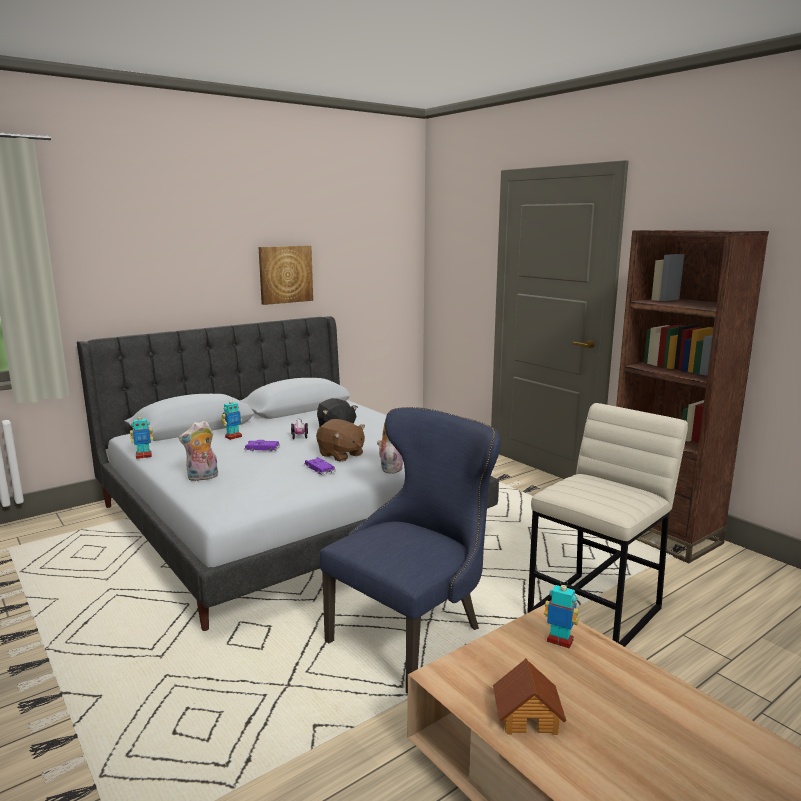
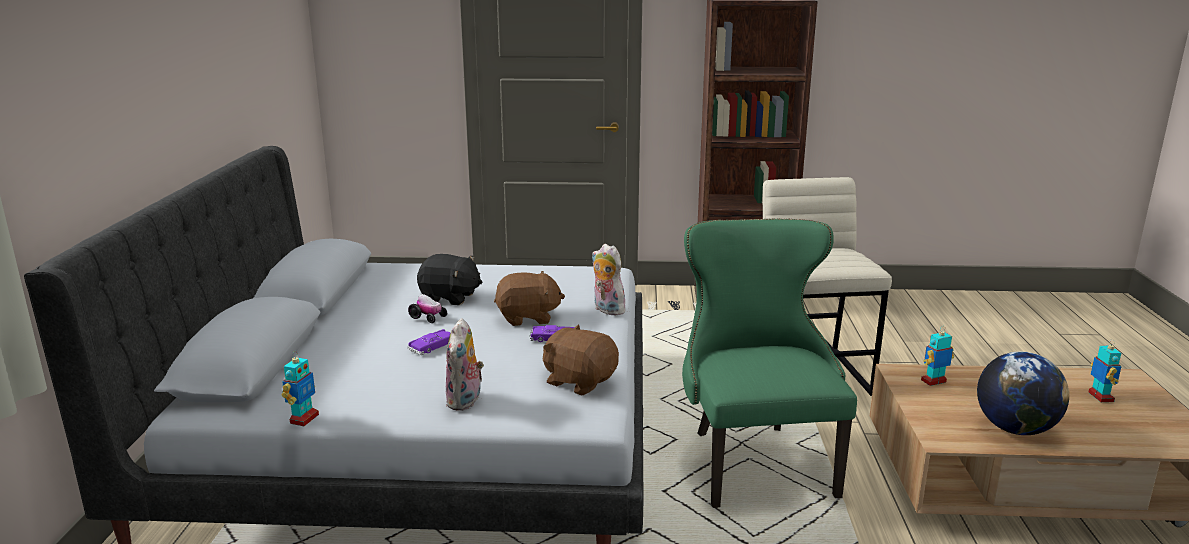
camera: 50 degrees left, 5 degrees up
toy robot [221,401,242,440] -> toy robot moved to [1088,339,1121,402]
picture [259,246,313,305] -> none
blue chair [320,407,500,694] -> green chair [682,219,857,508]
toy house [493,658,566,735] -> globe [977,352,1069,435]
none -> brown plush toy [543,325,619,396]

